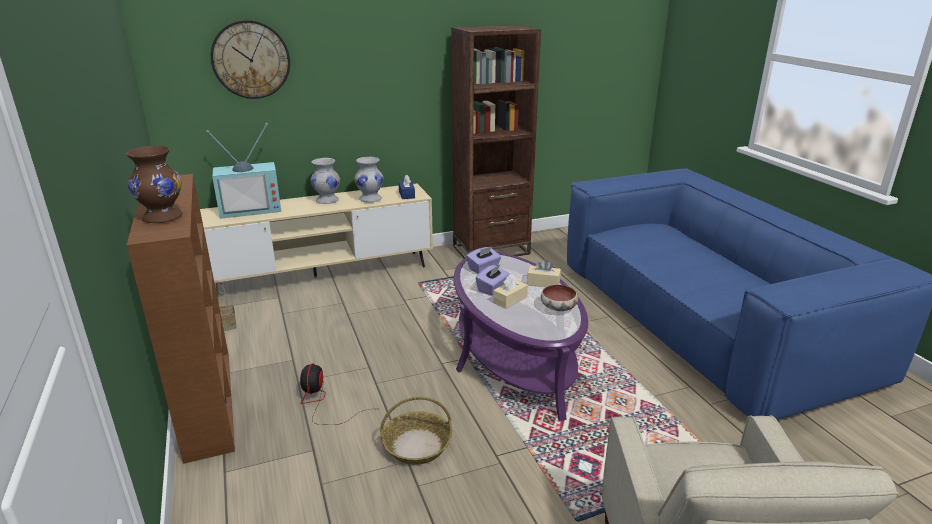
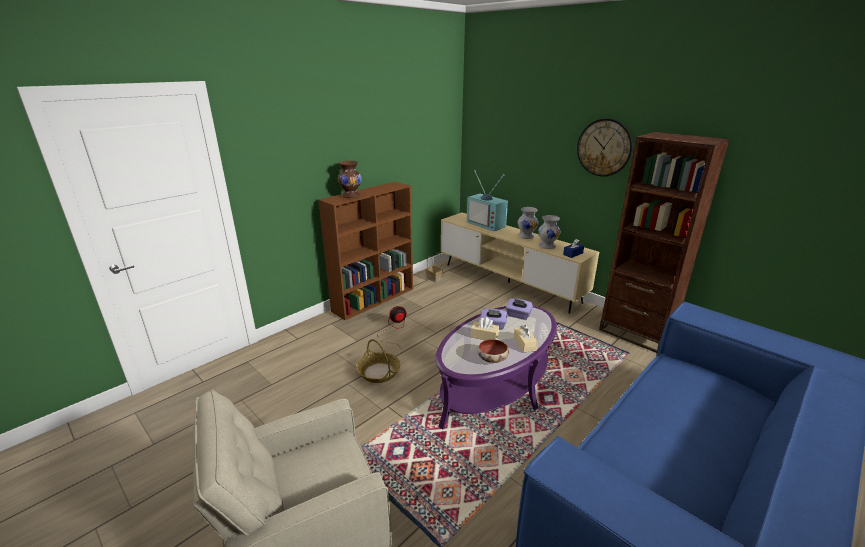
camera: 65 degrees right, 0 degrees up
wall clock [211,20,290,99] -> wall clock moved to [577,118,633,177]

